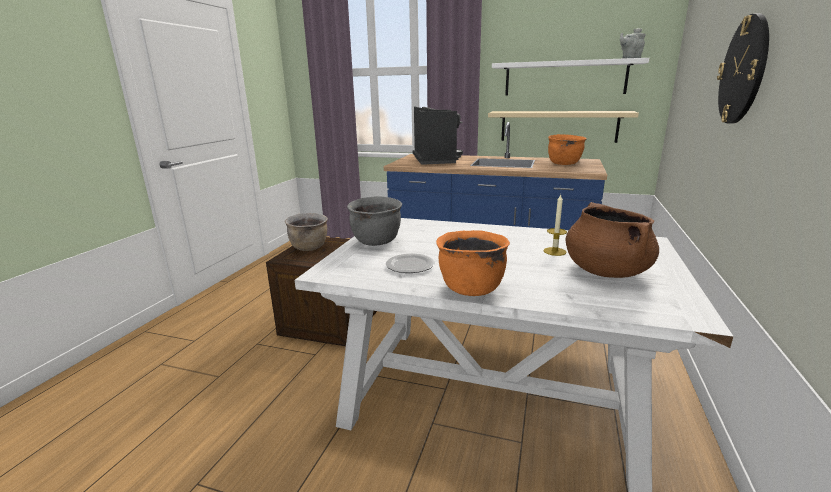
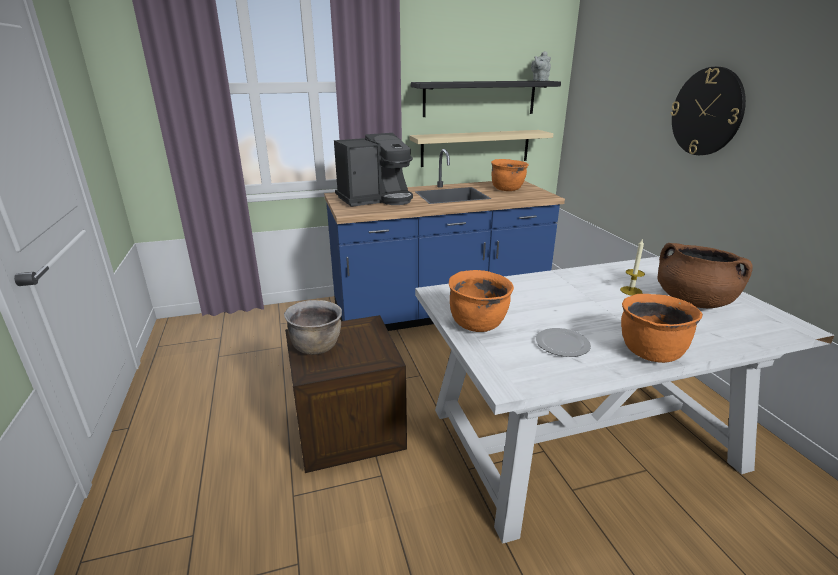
camera: 35 degrees left, 5 degrees up
grey cooking pot [347,196,402,246] -> orange cooking pot [449,270,514,332]
coffee machine [413,106,463,165] -> coffee machine turned 105 degrees clockwise [334,133,413,207]
white shelf [492,58,649,96] -> black shelf [411,81,561,117]

